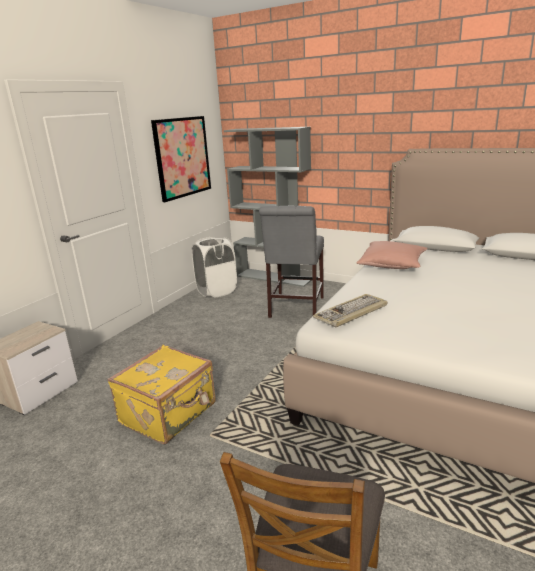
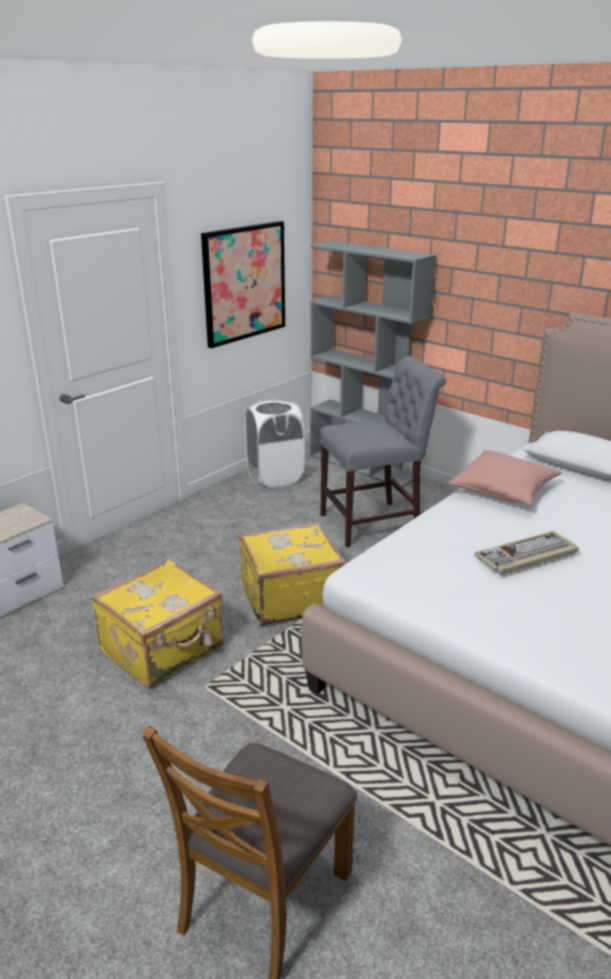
camera: 10 degrees right, 5 degrees up
grey chair [259,206,324,318] -> grey chair turned 135 degrees counterclockwise [320,356,446,547]
keyboard [313,294,387,328] -> keyboard moved to [474,531,579,575]
none -> yellow suitcase [239,522,345,626]

